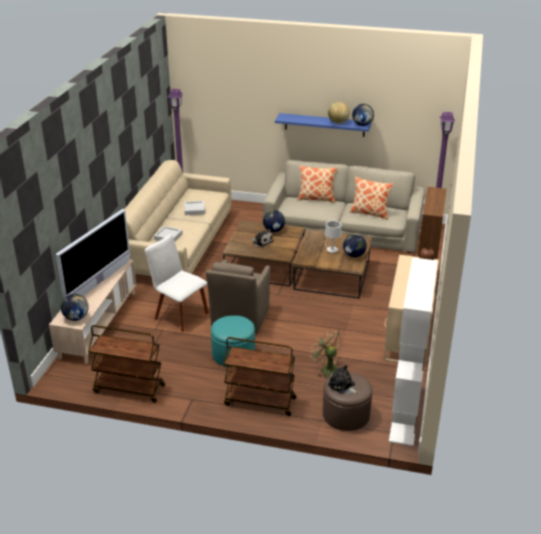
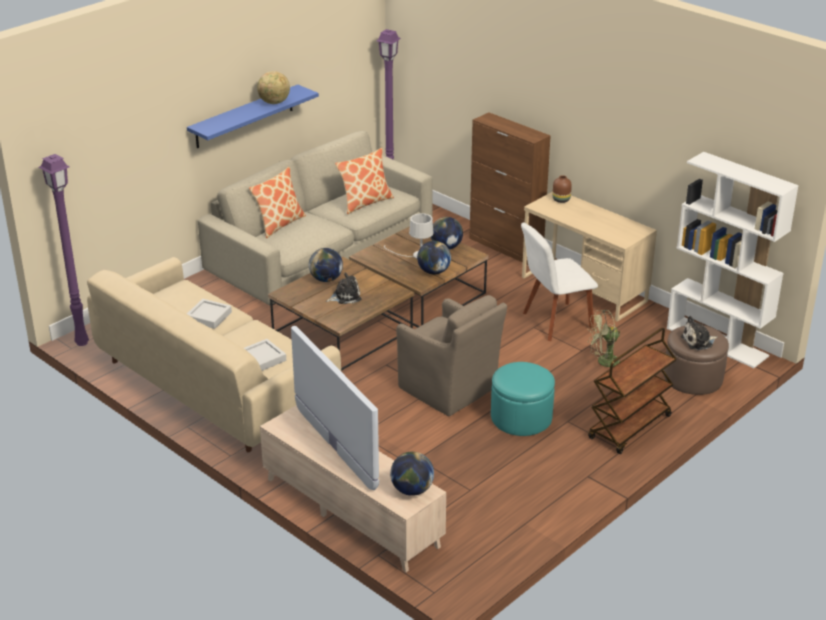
camera: 60 degrees left, 0 degrees up
brown cart [88,325,165,403] -> none
white chair [145,235,209,332] -> white chair moved to [521,223,598,341]
globe [352,104,374,126] -> globe moved to [417,241,451,275]

